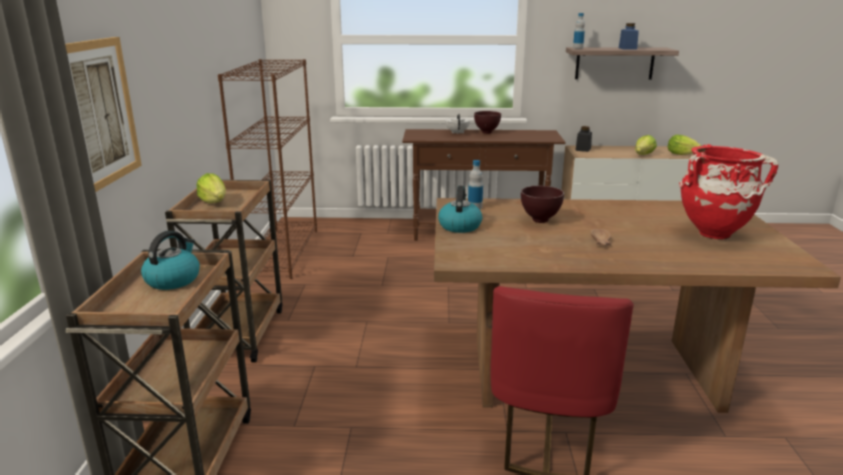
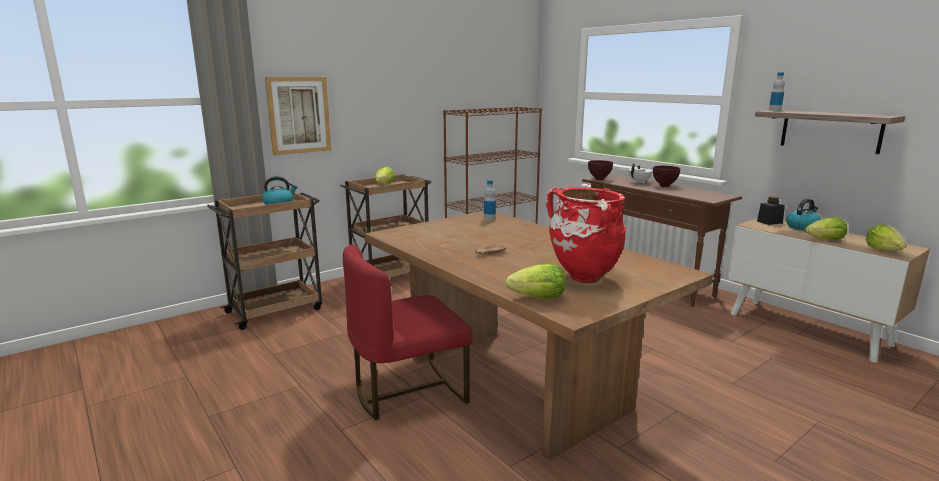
camera: 50 degrees right, 5 degrees down
kettle [438,186,482,233] -> kettle moved to [786,199,821,230]
brown bowl [521,186,564,223] -> brown bowl moved to [588,160,613,180]
blue jar [619,23,639,50] -> none
none -> lettuce [505,263,566,299]

